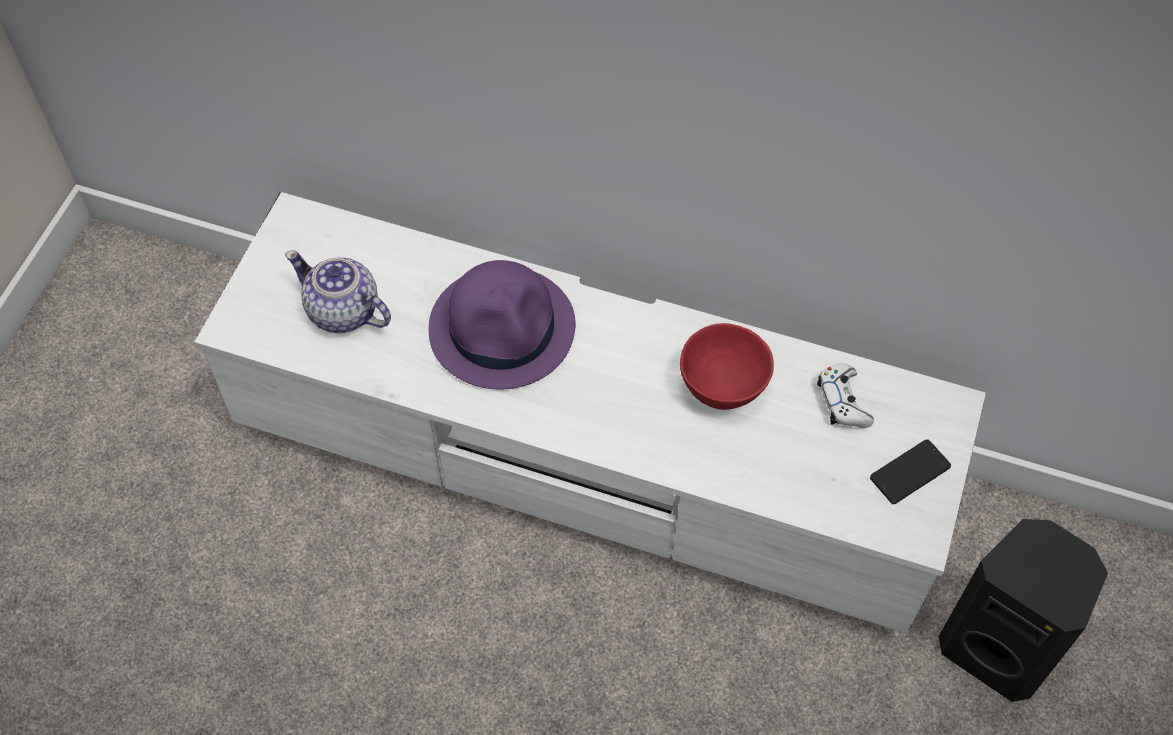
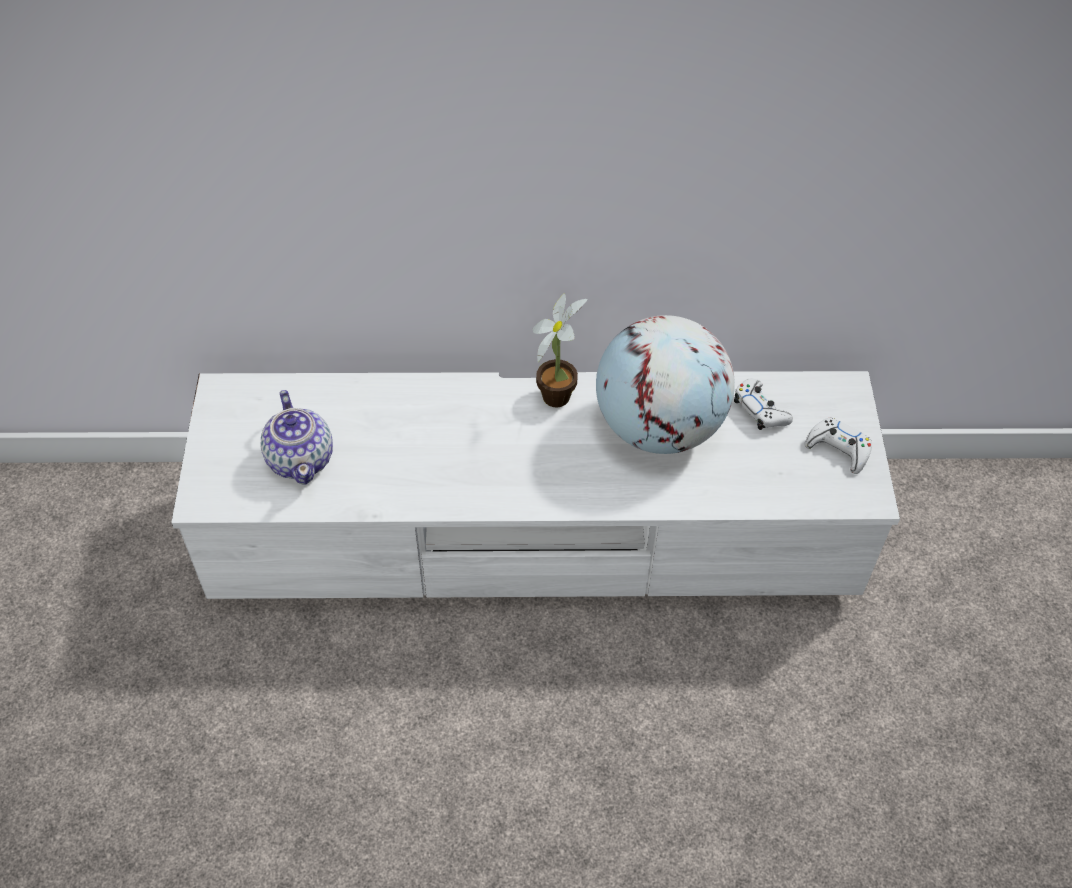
camera: 20 degrees left, 5 degrees down
teapot [285,250,391,333] -> teapot turned 120 degrees counterclockwise [260,390,333,485]
purple hat [429,260,575,389] -> none
red bowl [680,323,774,410] -> globe [596,315,735,454]
phone [870,439,951,504] -> white game controller [805,418,872,474]
black speaker [939,519,1108,702] -> none
none -> potted plant [532,293,587,407]

